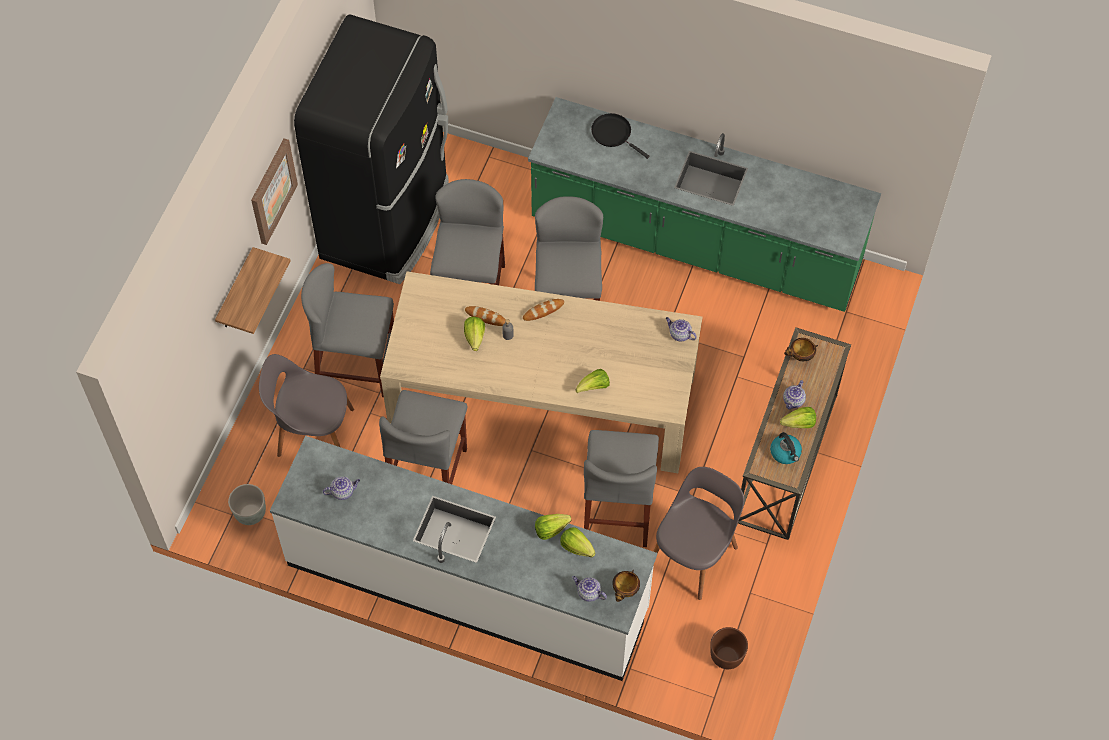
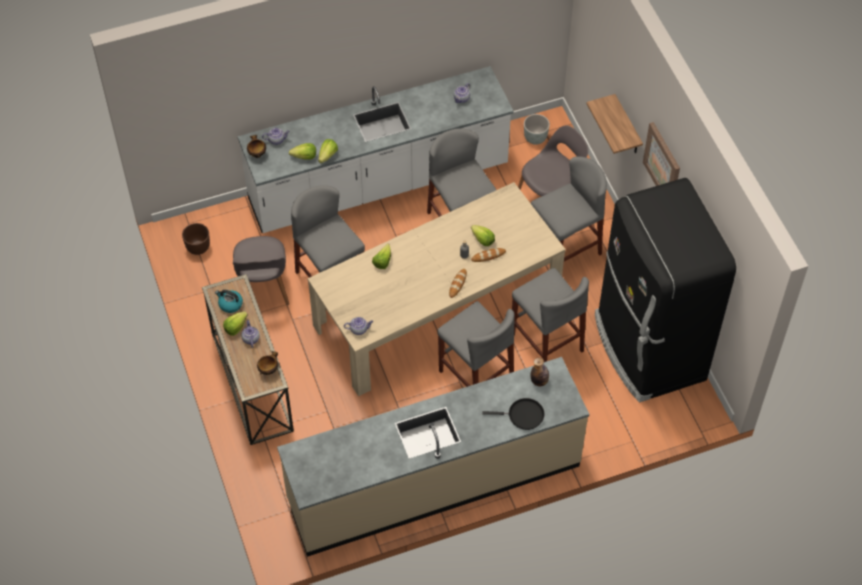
camera: 140 degrees right, 5 degrees down
green counter [528,97,881,312] -> beige counter [277,357,589,557]
none -> bottle [531,358,549,386]

